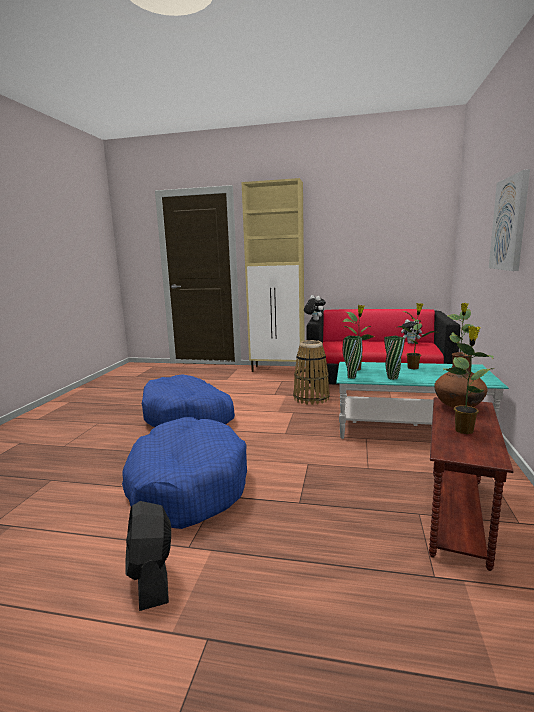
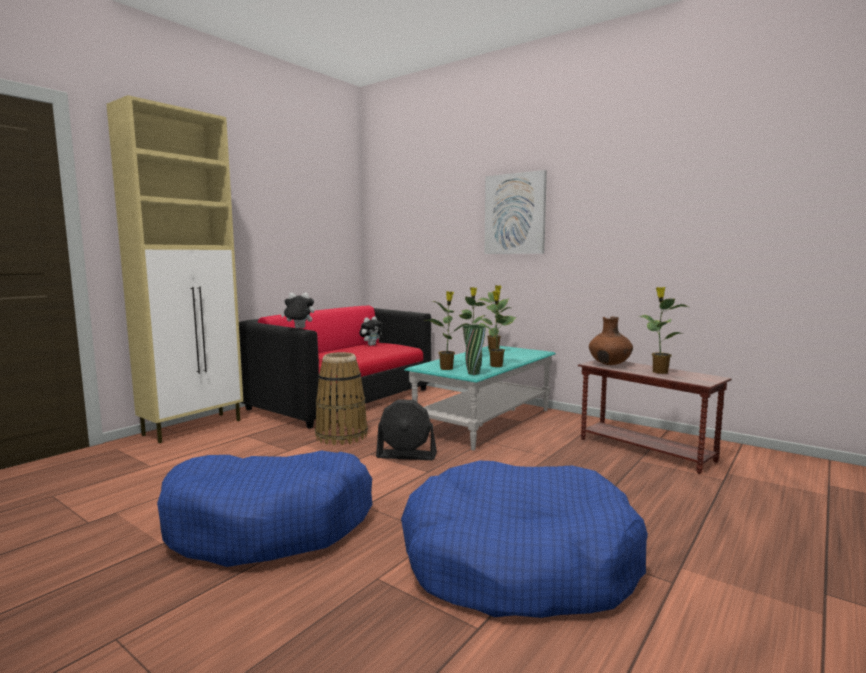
camera: 65 degrees left, 5 degrees down
black fan [125,501,171,611] -> black fan moved to [376,399,437,460]
green vase [384,336,405,380] -> potted plant [479,291,516,367]

